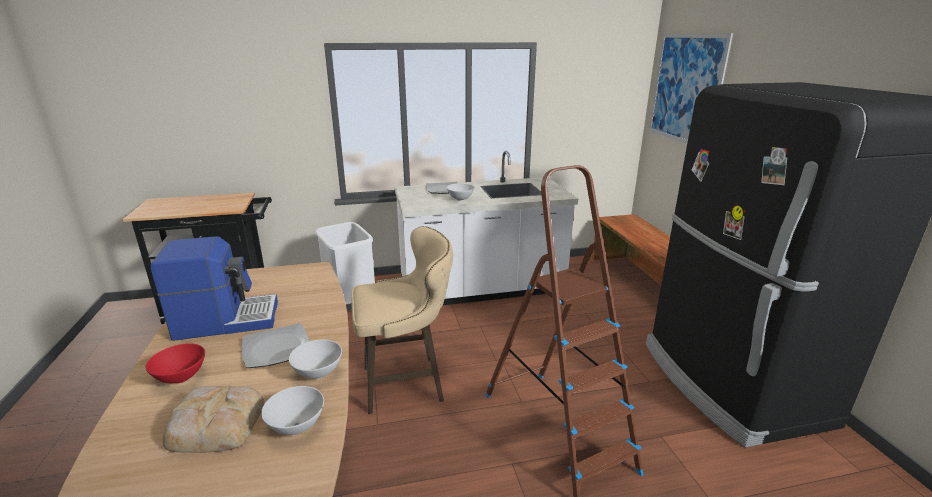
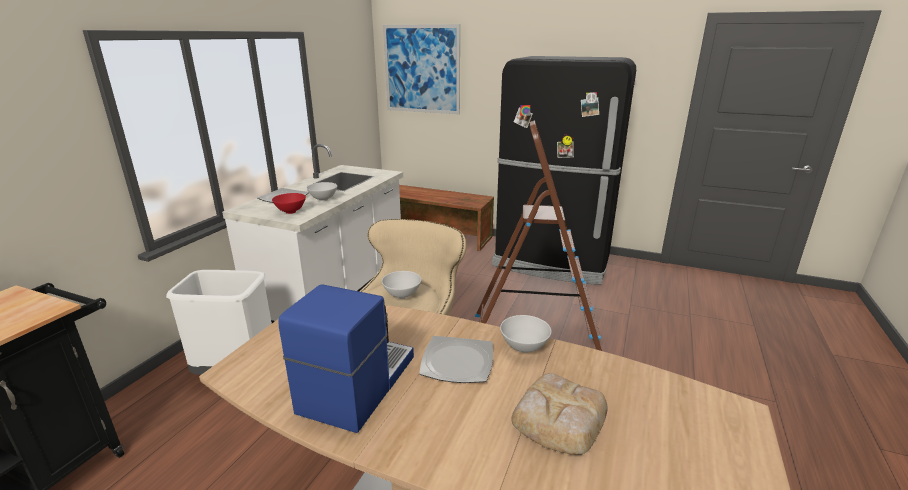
camera: 55 degrees left, 0 degrees up
red bowl [146,343,205,383] -> red bowl moved to [272,193,306,214]
white bowl [261,386,324,435] -> white bowl moved to [382,271,421,299]

